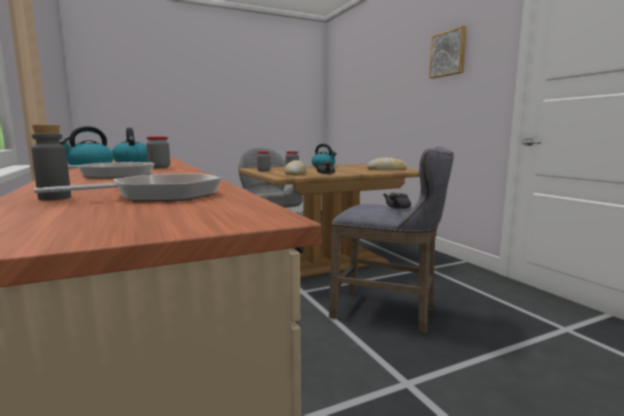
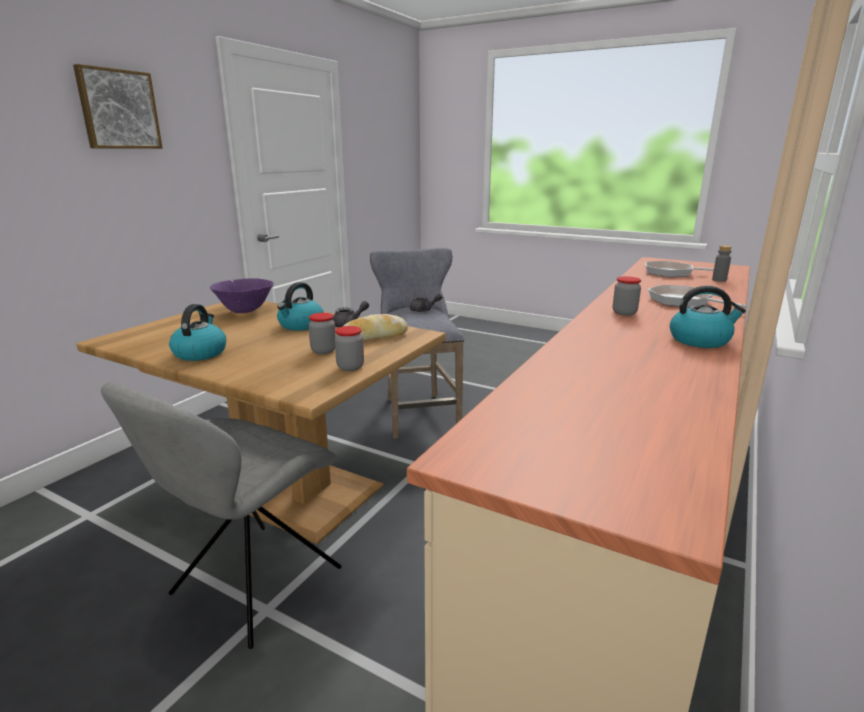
camera: 125 degrees left, 10 degrees up
kettle [112,128,147,162] -> kettle moved to [277,282,324,331]
bread [367,158,407,170] -> purple bowl [210,278,274,313]

